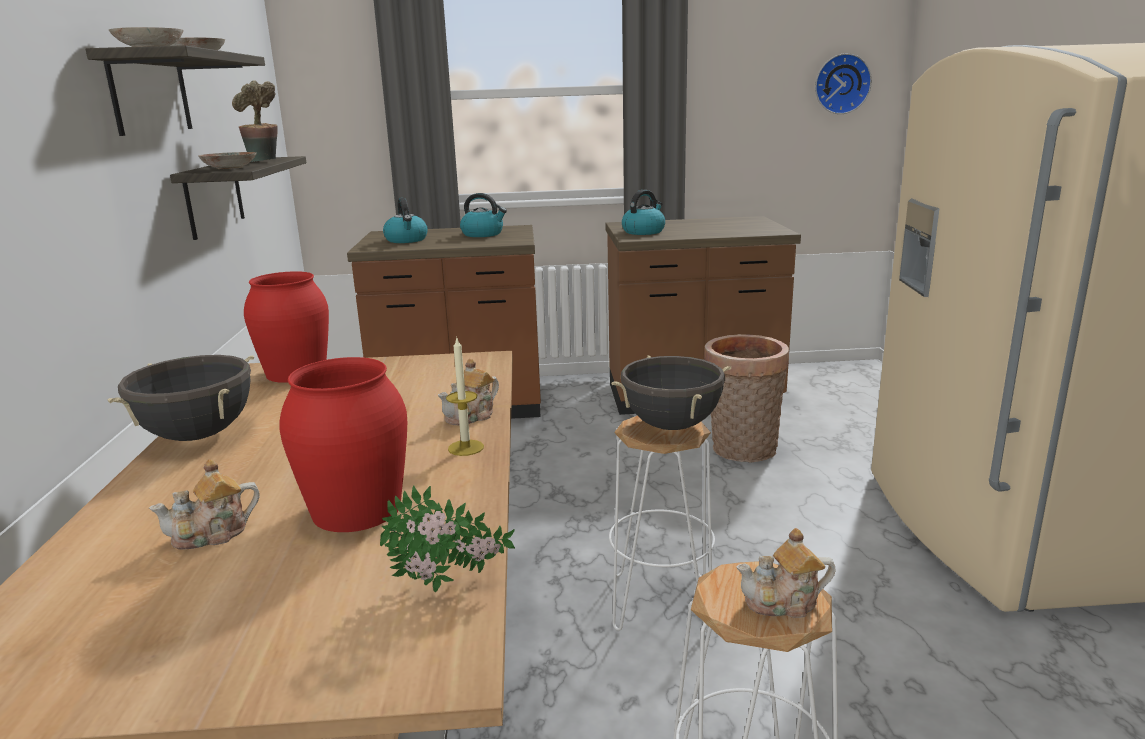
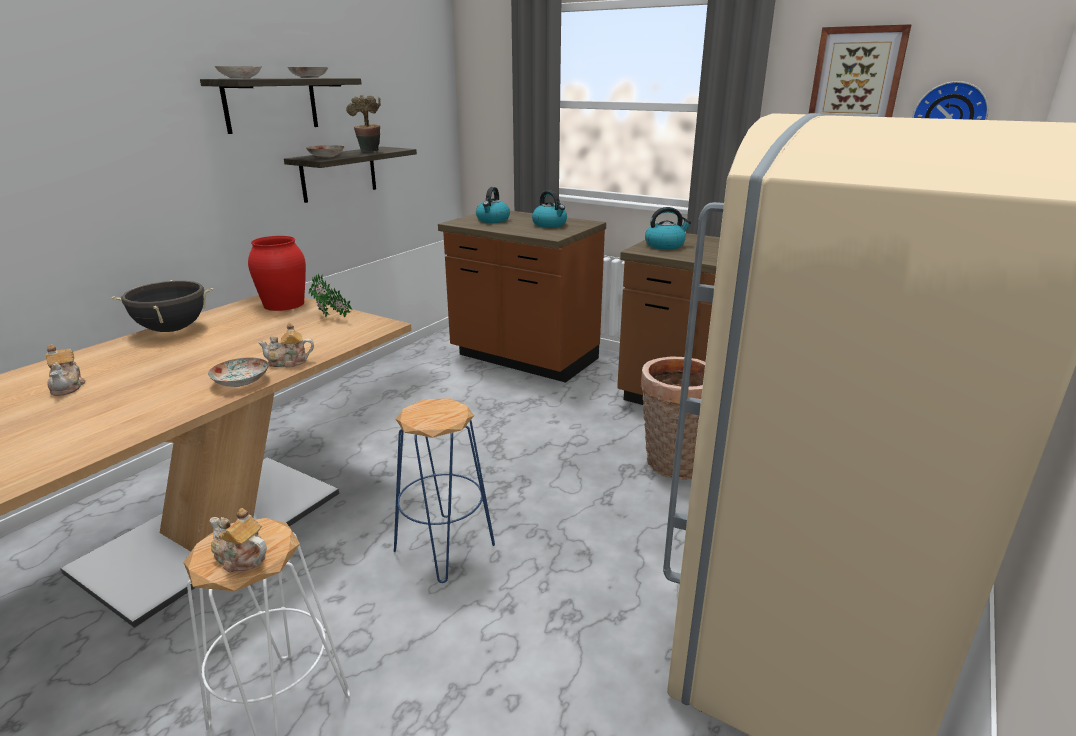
camera: 35 degrees right, 5 degrees up
teapot [149,459,260,550] -> teapot turned 120 degrees counterclockwise [46,344,85,396]
red vase [279,357,407,532] -> none
potted plant [380,486,515,592] -> potted plant moved to [309,273,352,318]
candle [446,338,484,456] -> plate [208,357,268,387]
white stool [609,416,715,632] -> blue stool [394,398,495,583]
black cooking pot [611,355,731,430] -> none
none -> picture [809,24,911,117]

